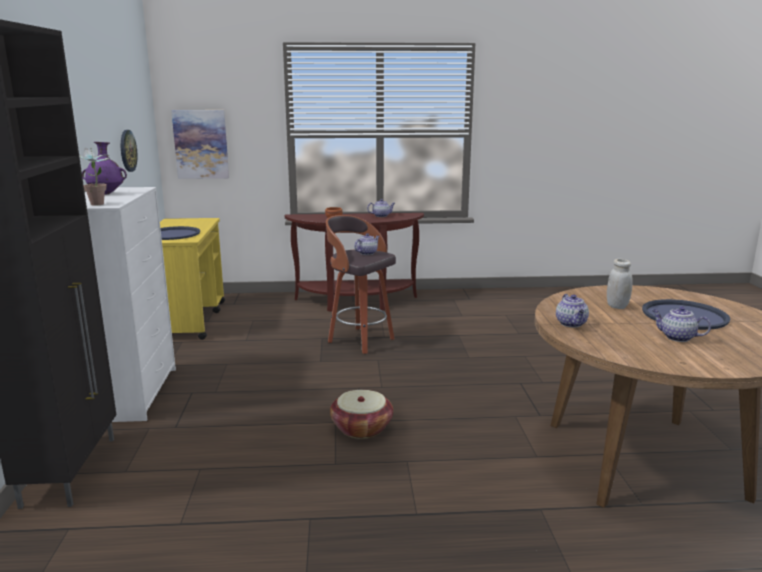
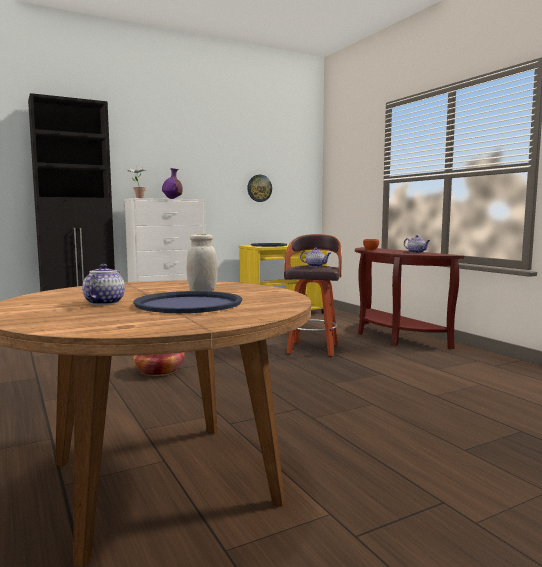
camera: 65 degrees right, 10 degrees down
picture [171,110,229,179] -> none
teapot [556,294,589,327] -> none

